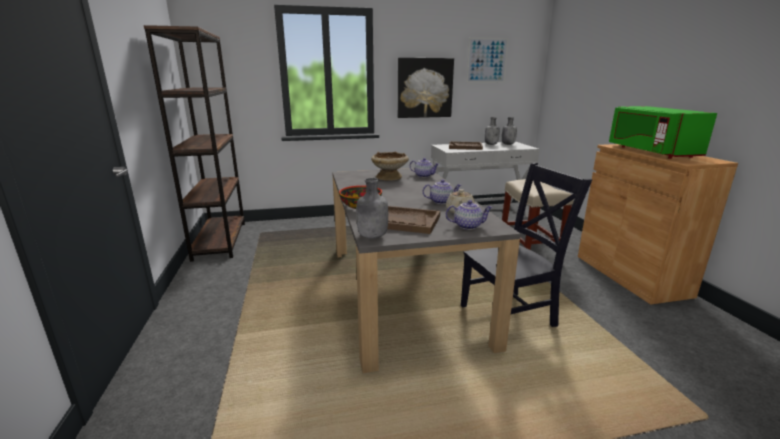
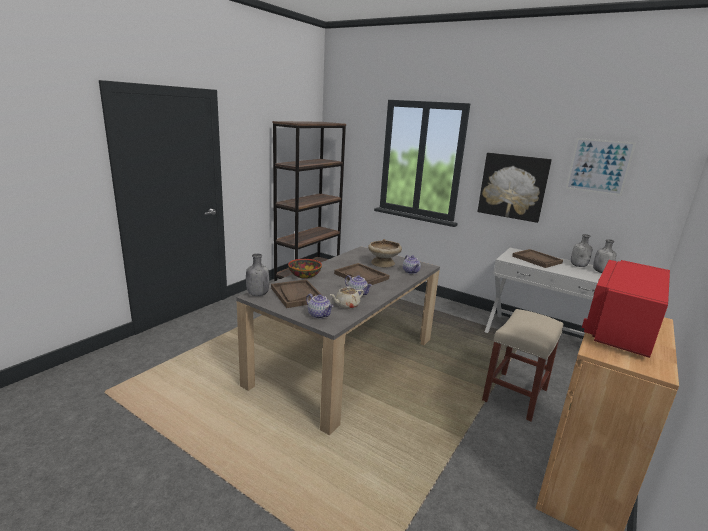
camera: 45 degrees right, 0 degrees up
black chair [461,163,592,327] -> none
green microwave [609,106,717,159] -> red microwave [582,260,670,358]
none -> brown tray [334,263,389,285]

